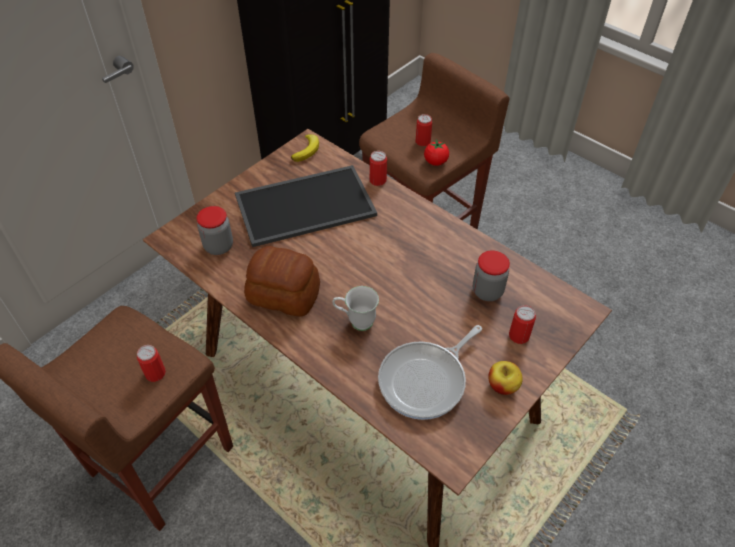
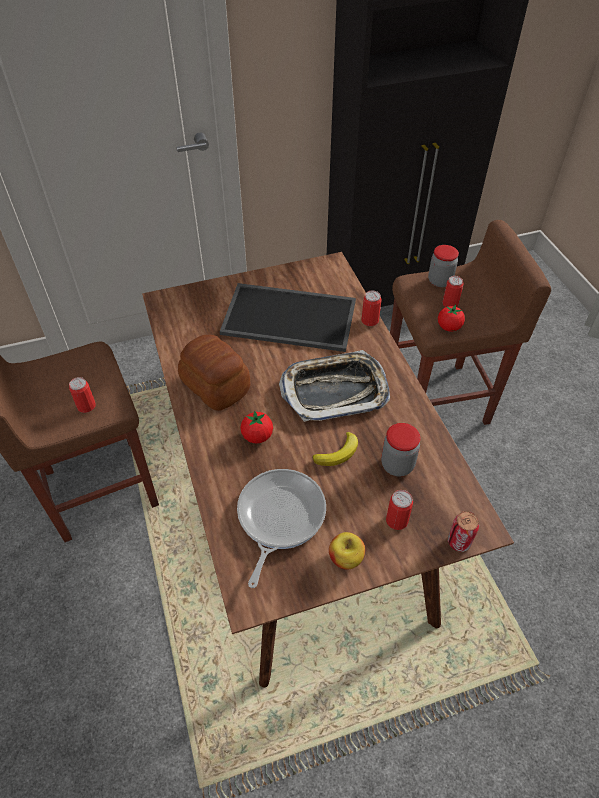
camera: 30 degrees right, 0 degrees up
jar [197,206,233,255] -> jar moved to [428,245,459,287]
banana [291,135,319,162] -> banana moved to [312,432,358,466]
white mug [332,286,379,331] -> tomato [240,410,273,443]
frying pan [378,325,482,420] -> frying pan turned 120 degrees clockwise [237,469,326,588]
none -> tray [279,350,390,422]
none -> can [448,511,479,552]

